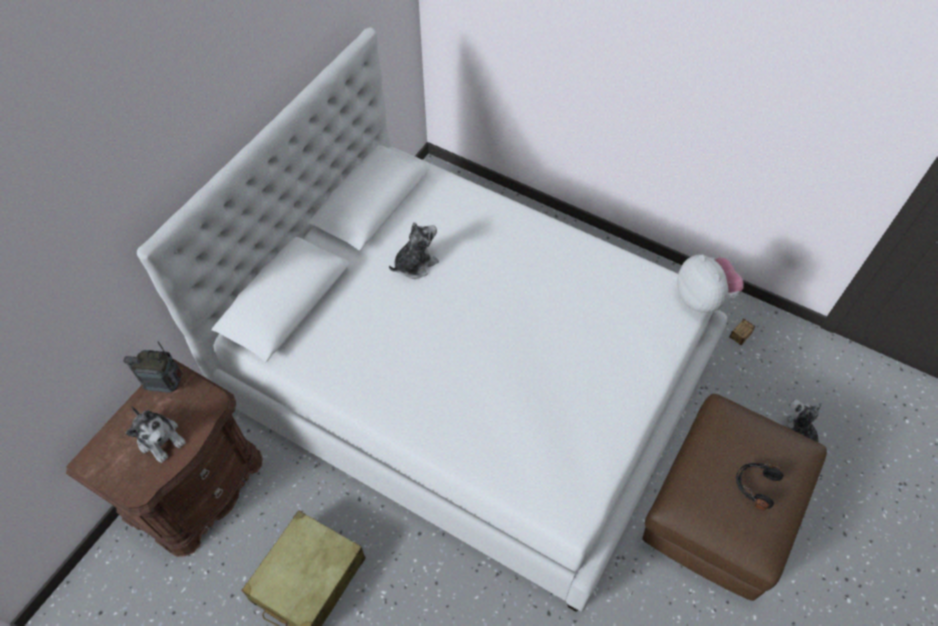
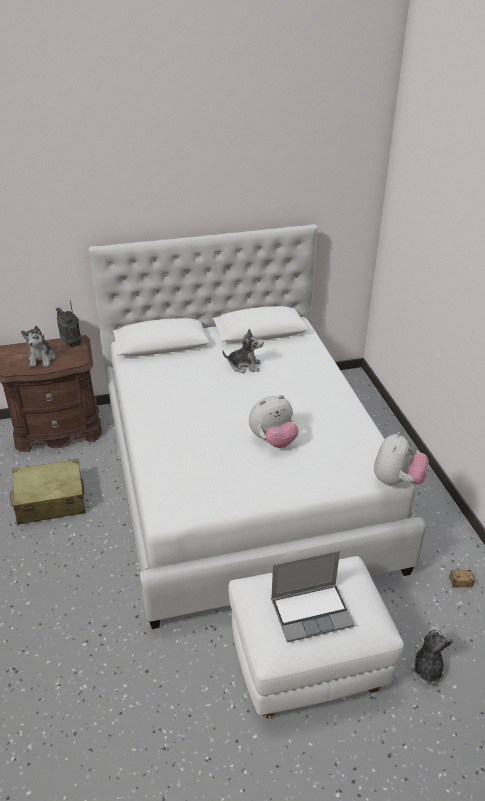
camera: 45 degrees right, 20 degrees down
brown ottoman [642,394,827,601] -> white ottoman [228,556,404,718]
black headphones [736,463,783,511] -> laptop [271,550,354,642]
none -> plush toy [249,395,299,448]

